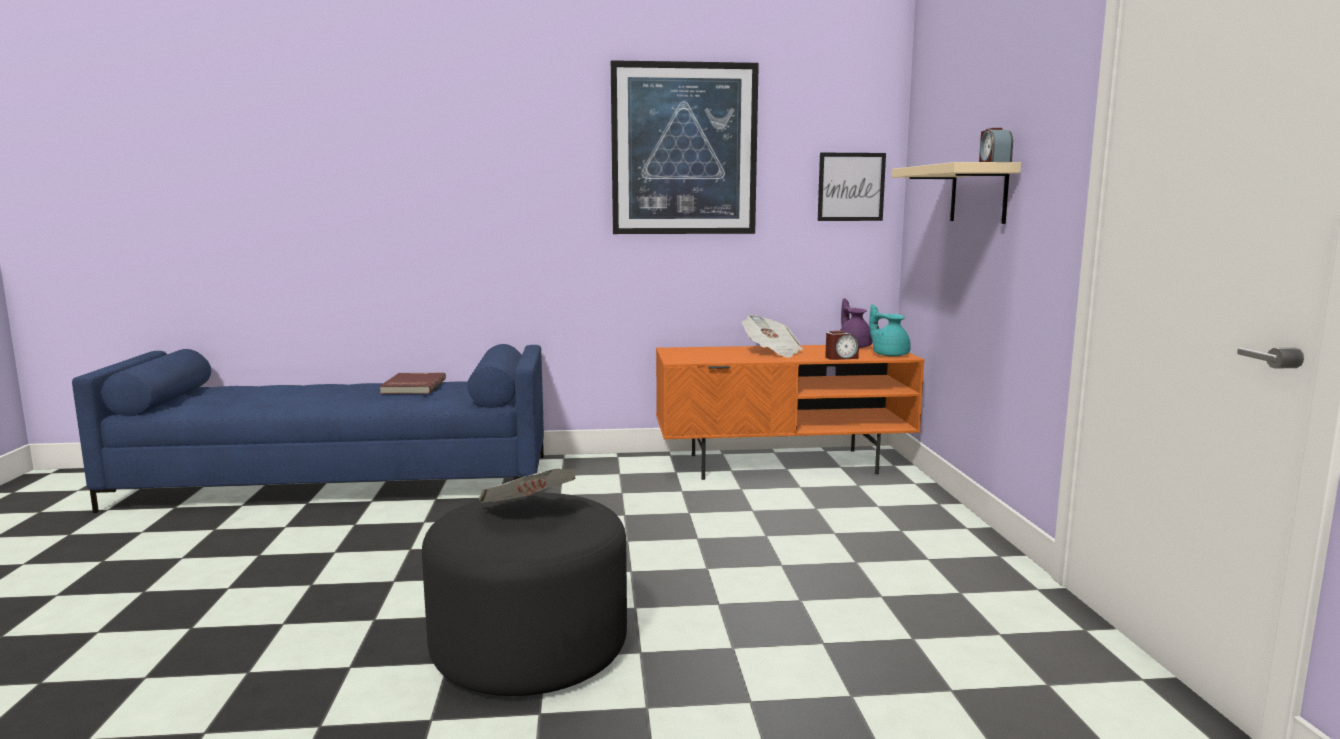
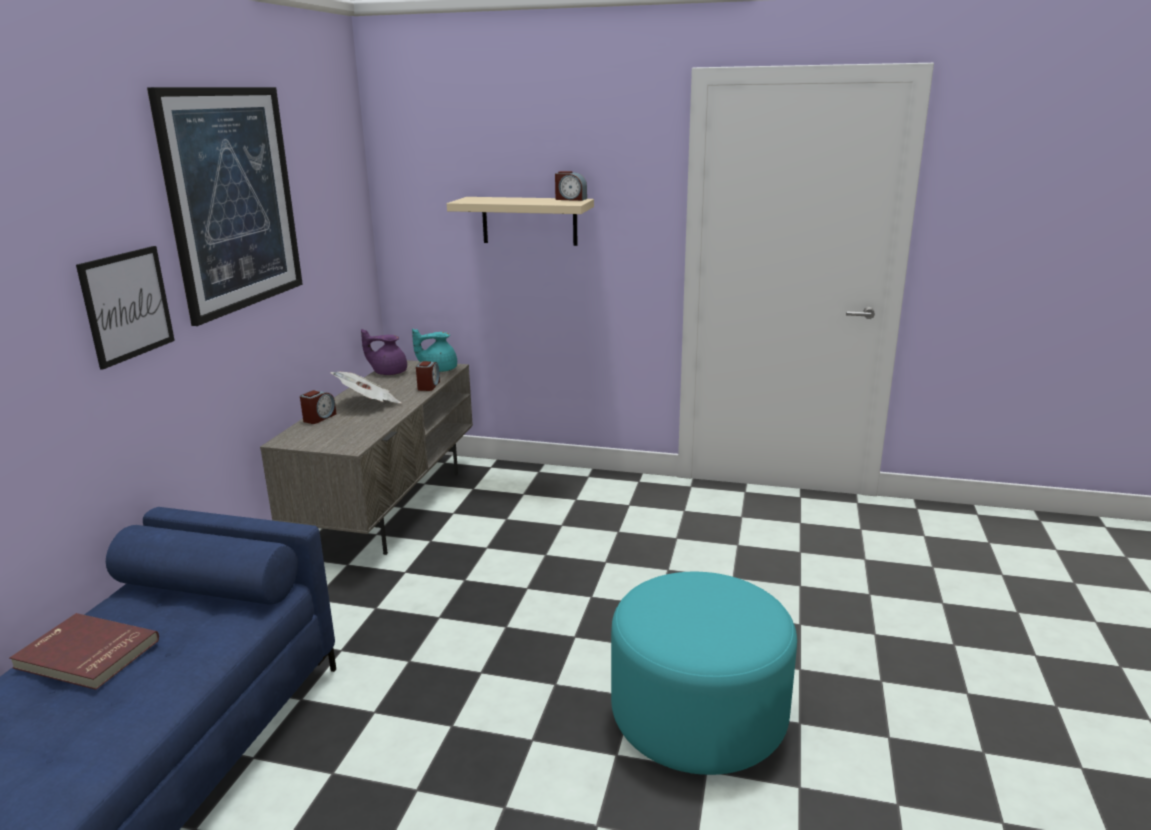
camera: 70 degrees left, 10 degrees up
black ottoman [422,493,627,696] -> turquoise ottoman [611,572,797,775]
newspaper [479,469,577,503] -> none
orange tv stand [656,344,925,480] -> grey tv stand [260,360,473,555]
picture [818,153,886,221] -> picture moved to [76,246,175,369]
none -> alarm clock [300,390,336,424]

